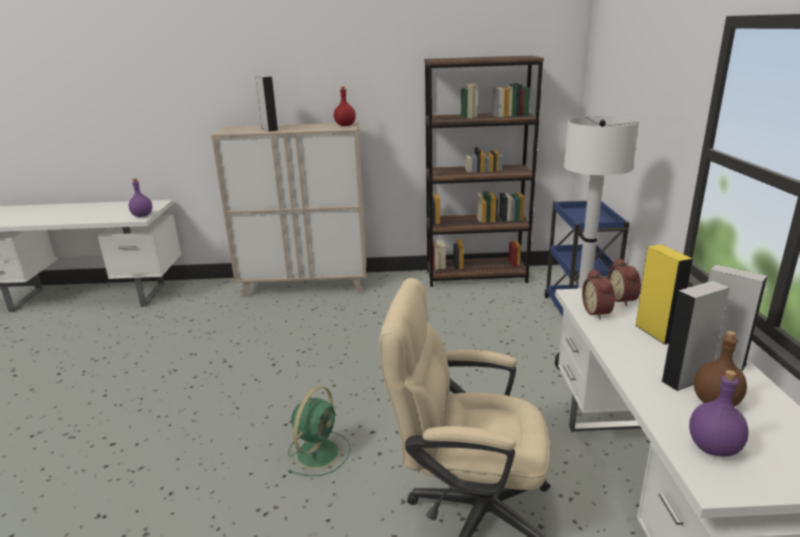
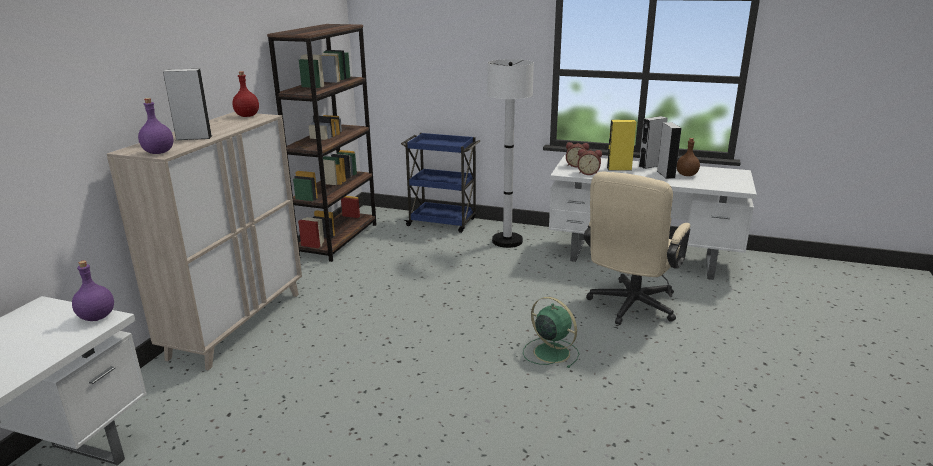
camera: 70 degrees left, 0 degrees up
purple bottle [689,370,749,457] -> purple bottle moved to [138,98,173,154]

